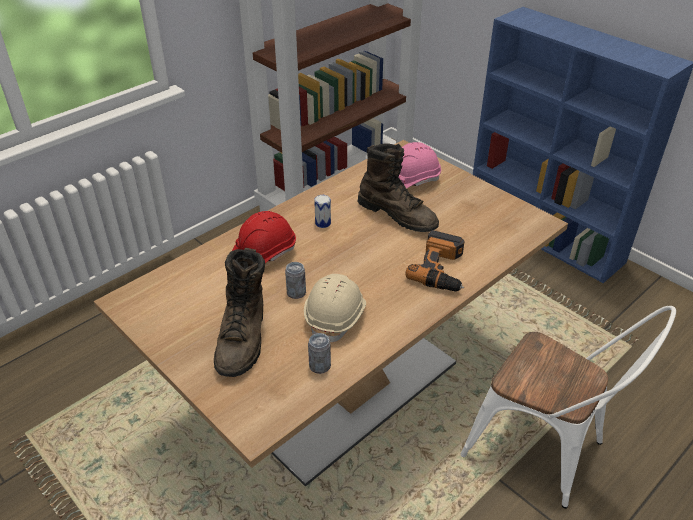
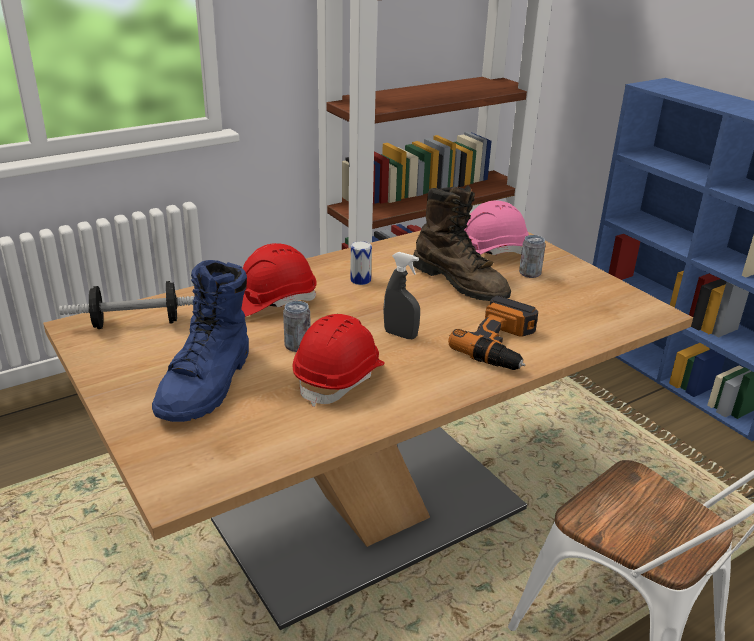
camera: 10 degrees right, 10 degrees down
brown boot [214,248,265,377] -> blue boot [152,260,249,422]
beige hard hat [304,274,366,342] -> red hard hat [293,314,385,407]
can [308,333,331,374] -> can moved to [519,235,546,278]
none -> dumbbell [59,281,194,329]
none -> grey spray bottle [383,252,420,339]

